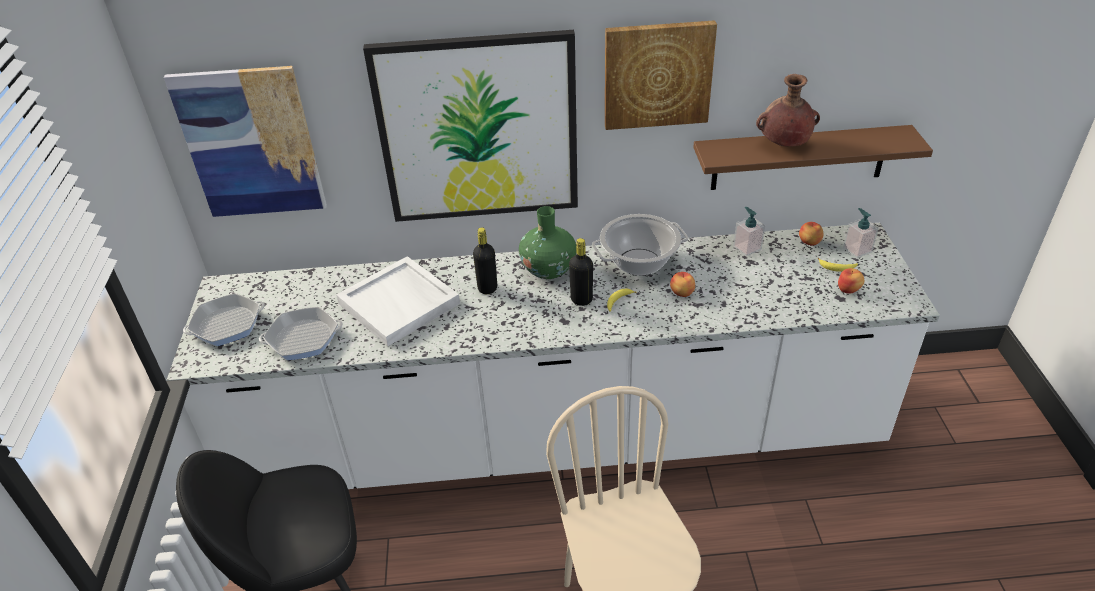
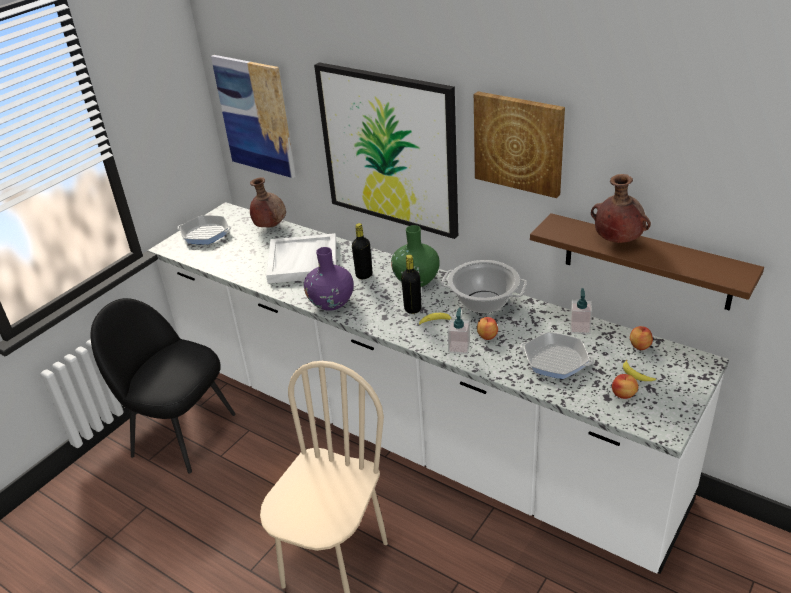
camera: 40 degrees right, 5 degrees down
frying pan [259,307,343,360] -> frying pan moved to [520,332,594,379]
soap dispenser [843,208,879,258] -> soap dispenser moved to [448,308,470,354]
none -> brown vase [250,177,286,227]
none -> purple vase [304,247,354,311]

